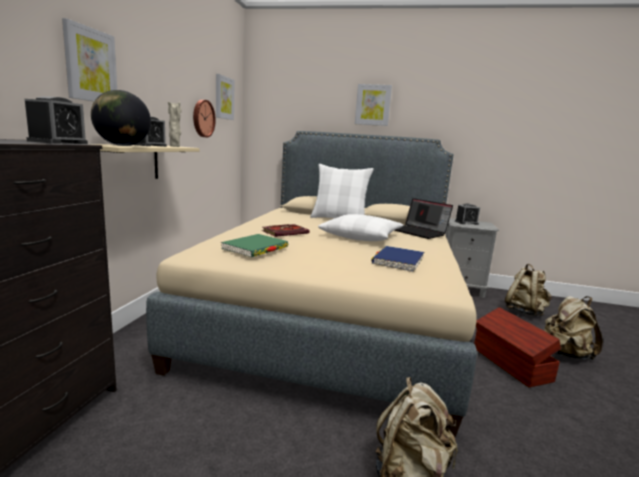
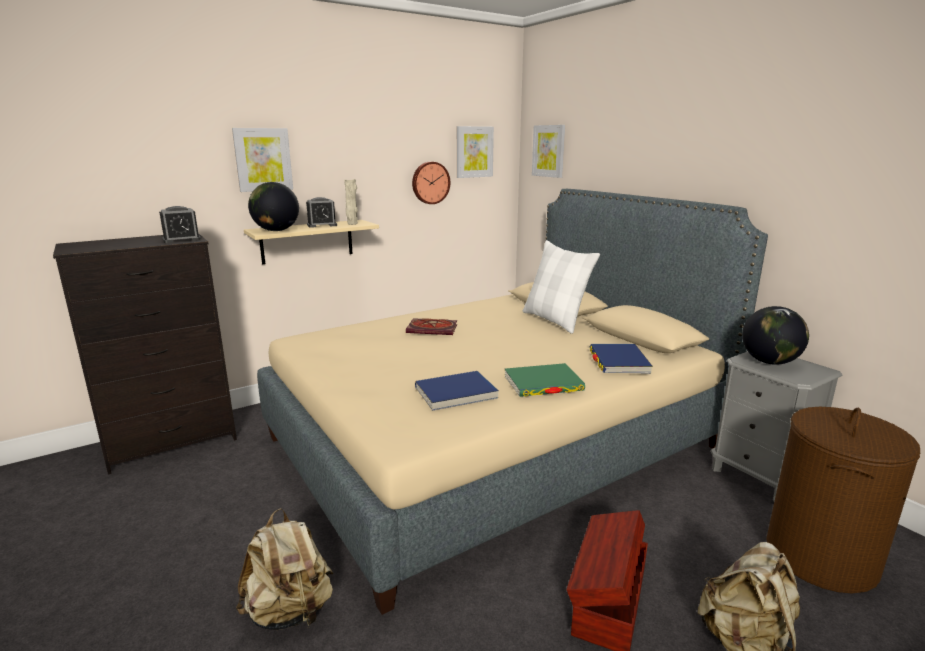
camera: 45 degrees right, 5 degrees up
green book [221,234,288,257] -> green book moved to [505,363,585,397]
white pillow [318,214,403,241] -> none
picture [355,84,392,126] -> picture moved to [532,125,565,178]
laptop [394,198,453,239] -> blue book [590,344,653,374]
alarm clock [455,204,480,225] -> globe [742,306,809,365]
beige backpack [505,264,552,316] -> brown laundry basket [766,407,920,593]

